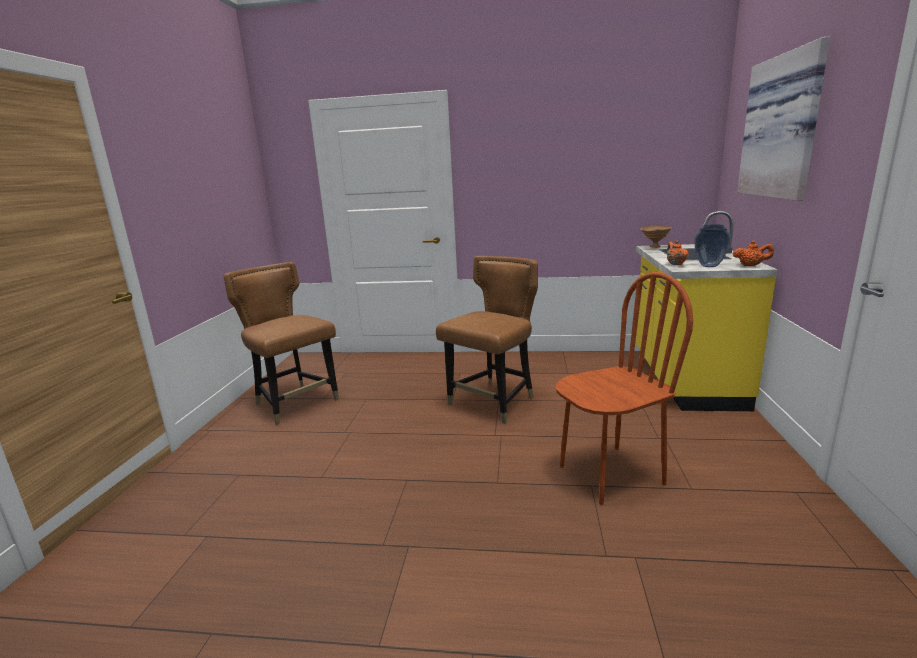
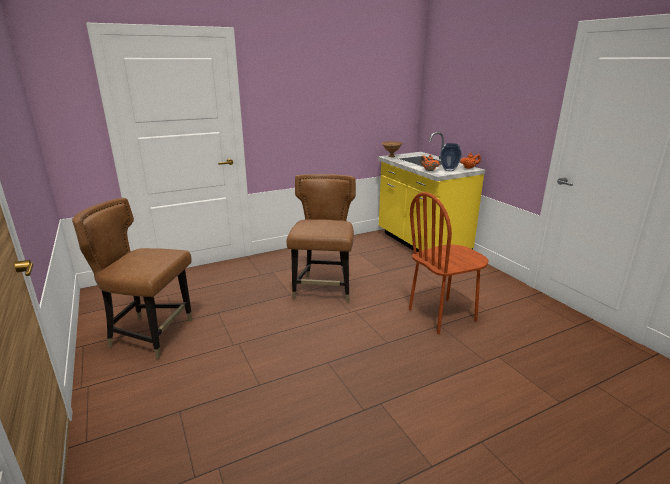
camera: 35 degrees left, 5 degrees up
brown chair [556,272,693,505] -> brown chair turned 150 degrees counterclockwise [409,192,489,335]
picture [737,37,830,201] -> none

